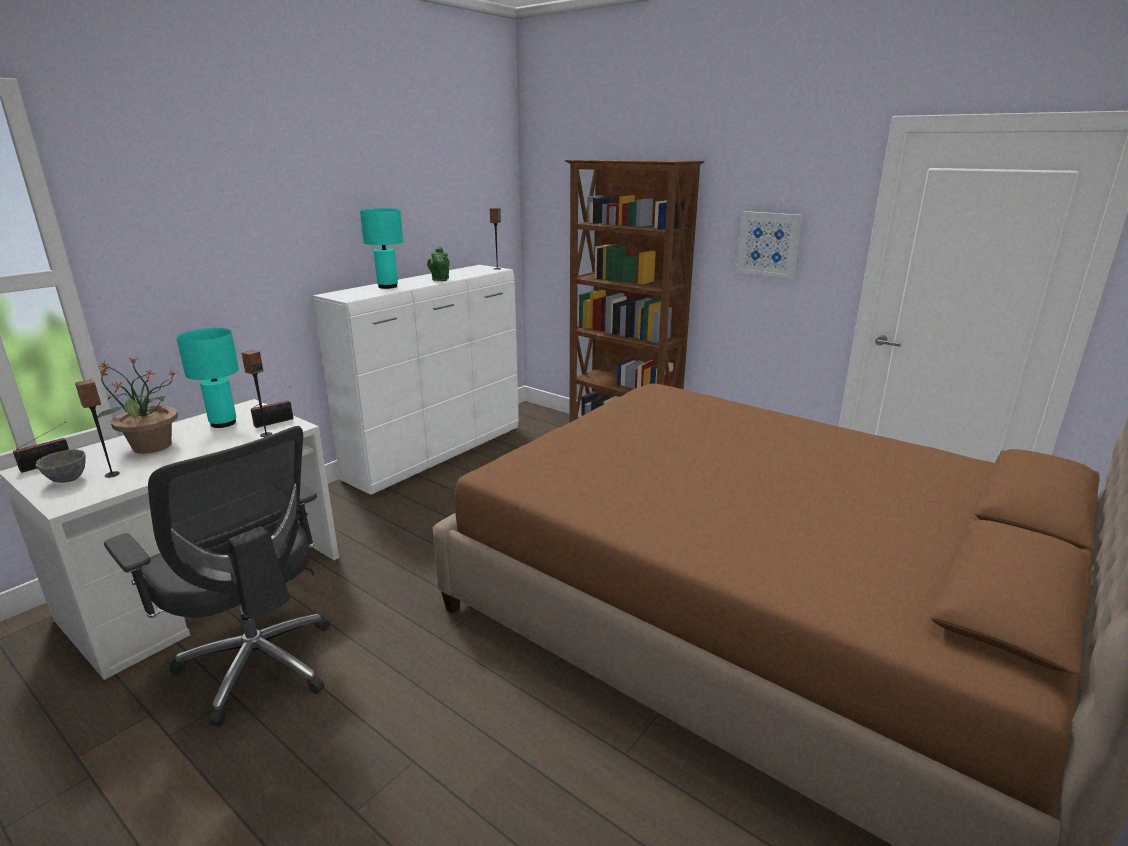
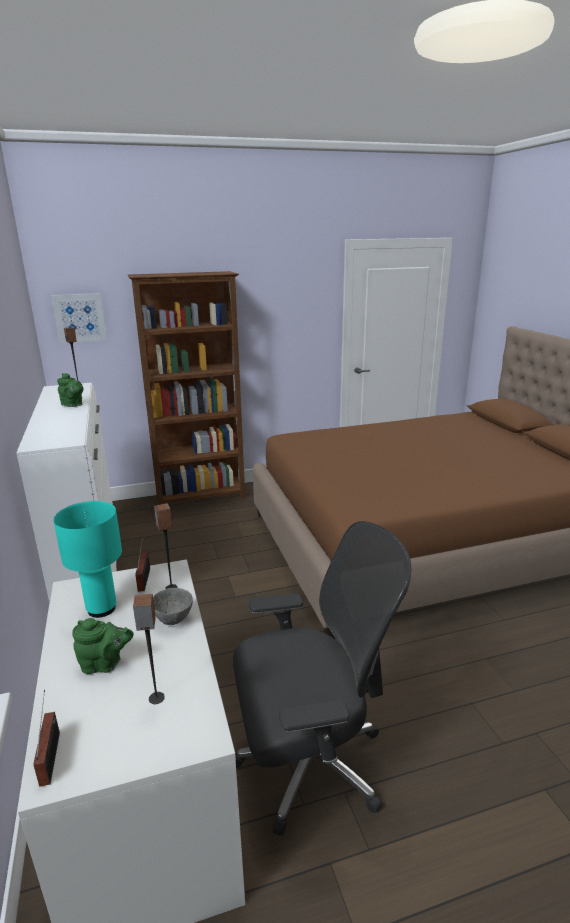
camera: 55 degrees left, 0 degrees up
grey bowl [35,449,86,483] -> grey bowl moved to [153,588,193,625]
potted plant [97,357,178,454] -> green teapot [72,618,134,674]
turquoise table lamp [360,208,403,289] -> none
picture [736,211,802,279] -> picture moved to [51,293,107,343]

